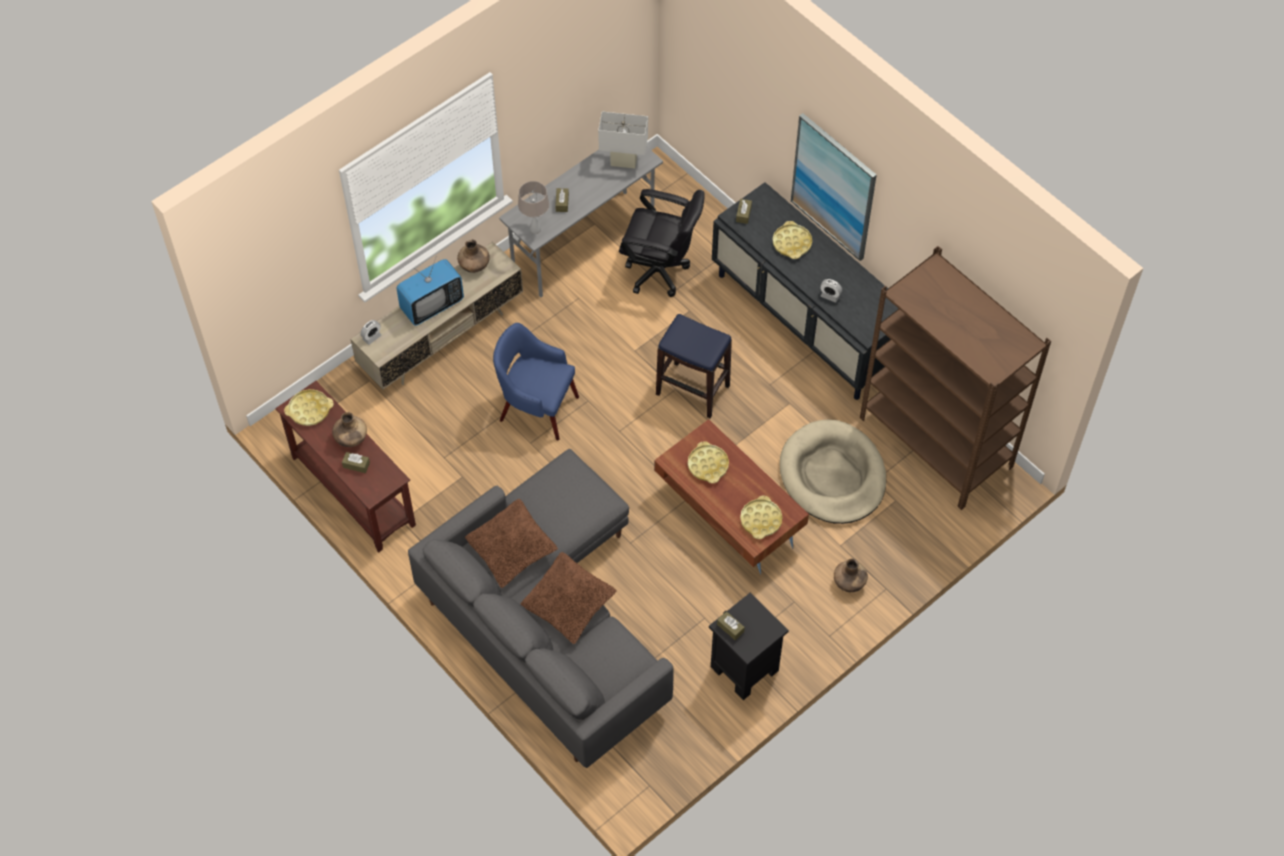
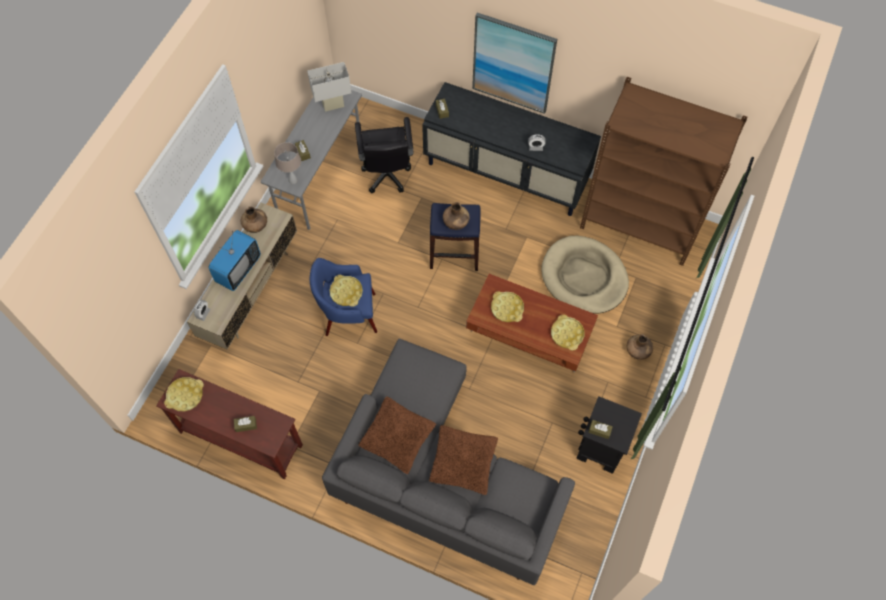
camera: 25 degrees left, 5 degrees up
brown vase [332,412,367,447] -> brown vase moved to [443,202,470,230]
black office chair [619,189,705,297] -> black office chair turned 90 degrees clockwise [355,117,413,193]
yellow tray [772,221,812,259] -> yellow tray moved to [329,275,363,307]

